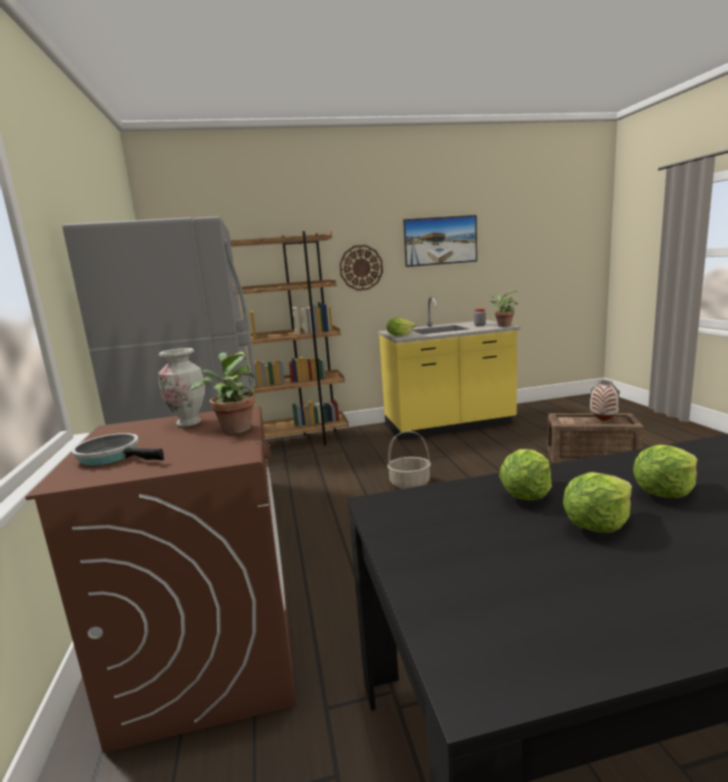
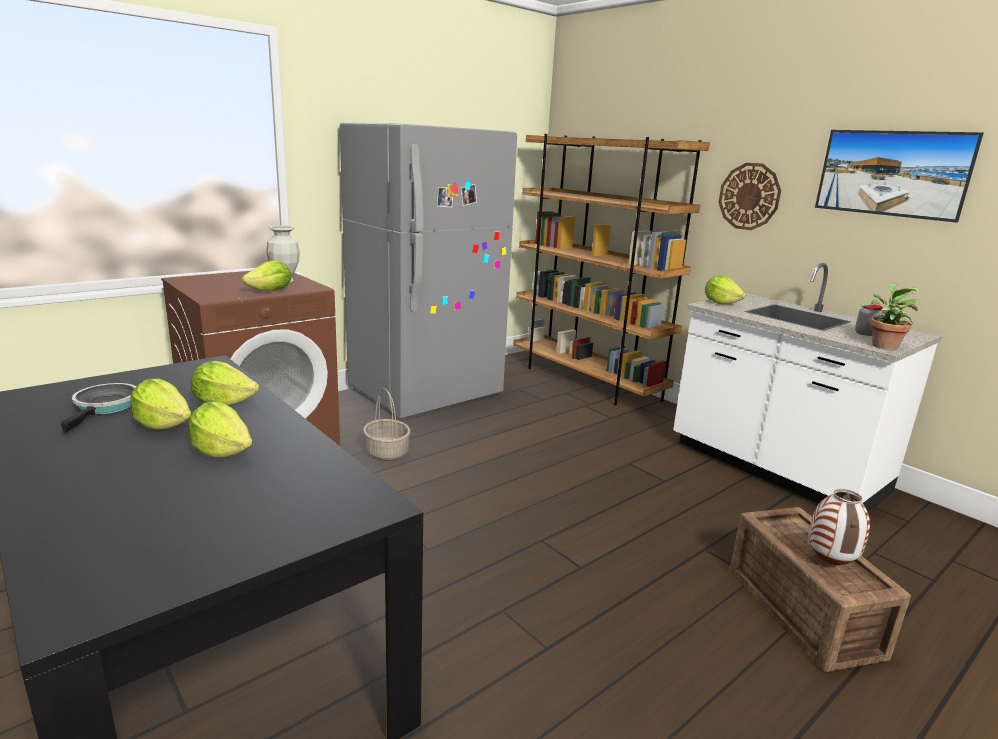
camera: 60 degrees right, 5 degrees up
frying pan [71,433,164,466] -> frying pan moved to [61,383,136,433]
potted plant [191,351,256,434] -> lettuce [242,260,291,291]
yellow counter [378,297,520,440] -> white counter [673,263,942,512]
basket [387,431,431,489] -> basket moved to [363,388,410,461]

